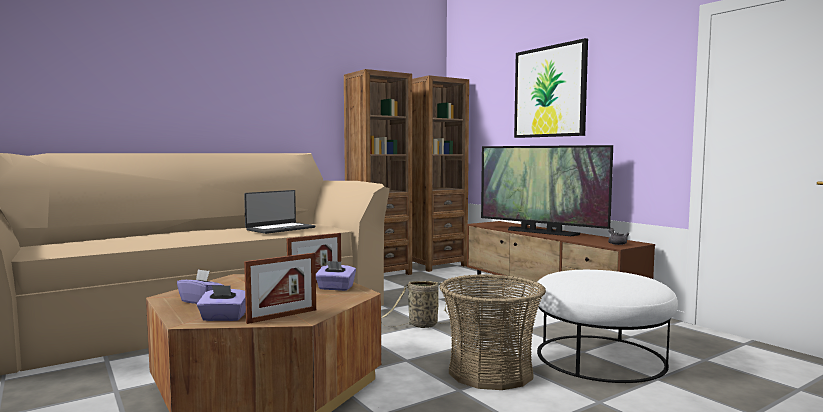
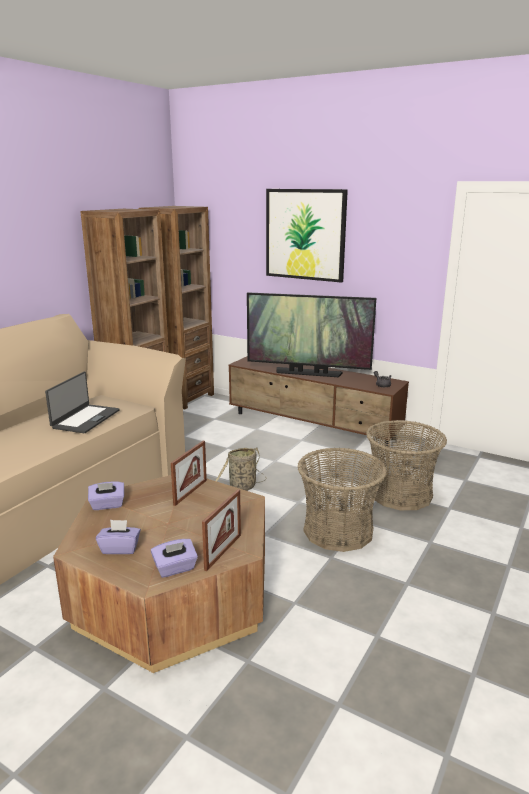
camera: 25 degrees left, 15 degrees up
purple tissue box [316,261,356,291] -> purple tissue box moved to [88,482,124,510]
white ottoman [533,270,678,383] -> basket [366,420,447,510]

